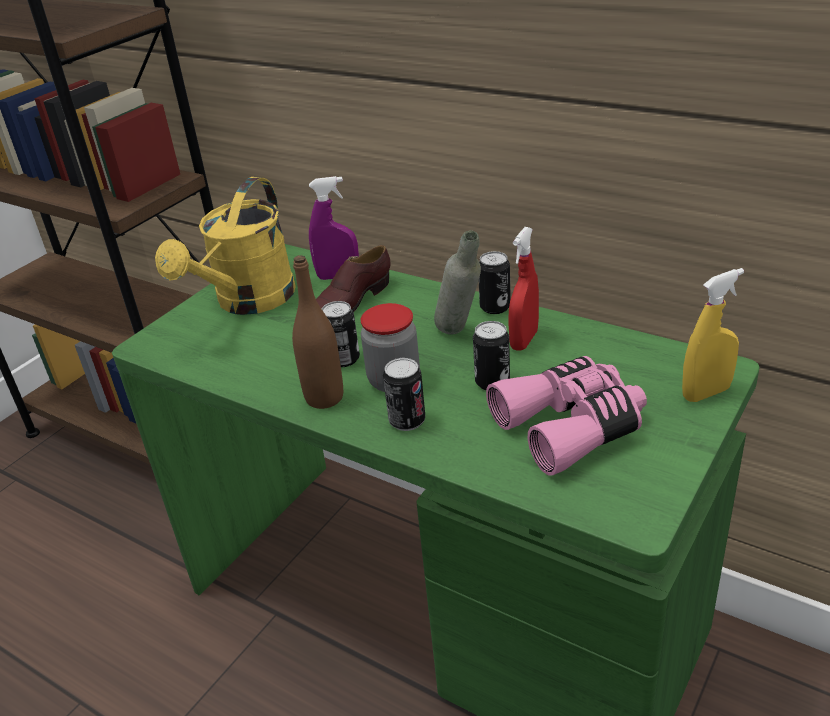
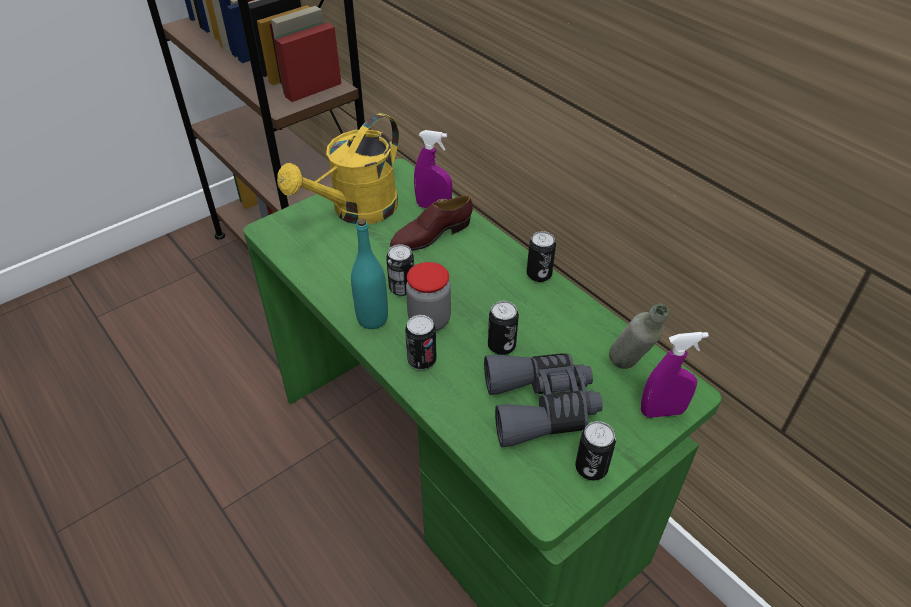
camera: 15 degrees right, 10 degrees up
brown bottle [292,255,343,409] -> turquoise bottle [351,218,388,329]
grey bottle [434,230,481,335] -> grey bottle moved to [609,304,669,369]
pink binoculars [486,356,647,476] -> grey binoculars [484,353,603,447]
red spray bottle [509,227,539,351] -> none
yellow spray bottle [682,268,744,402] -> purple spray bottle [641,332,709,418]
none -> can [575,421,616,480]

